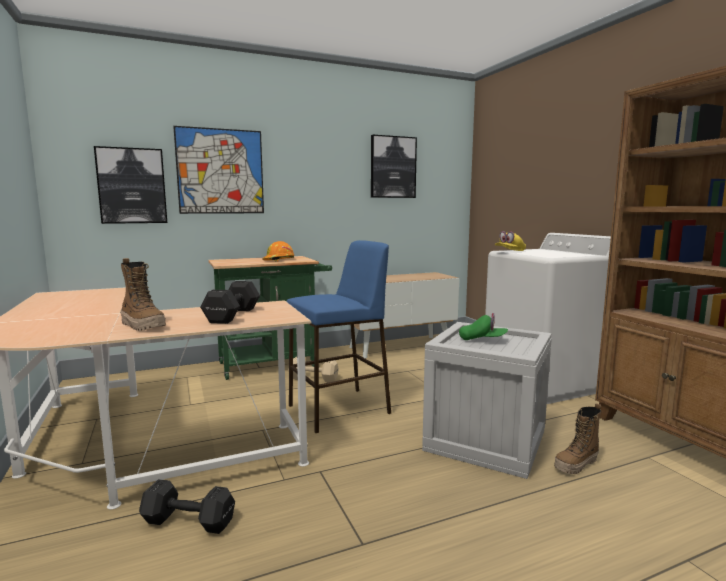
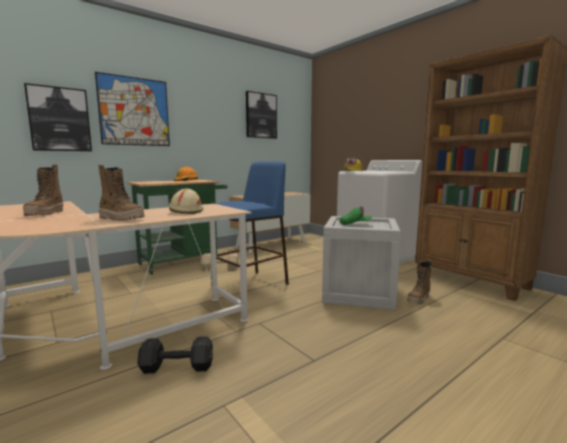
camera: 15 degrees left, 0 degrees up
black dumbbell [200,281,260,324] -> beige hard hat [169,188,203,214]
none -> boot [23,164,63,216]

